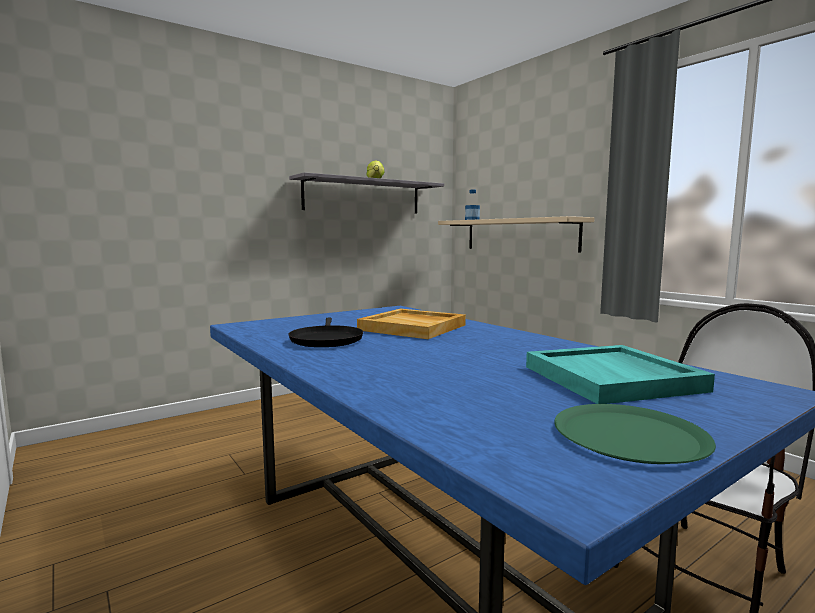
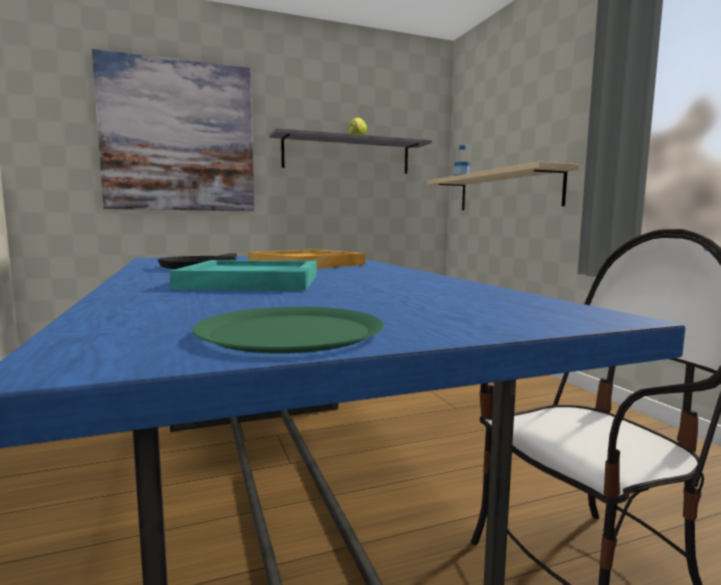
camera: 15 degrees right, 0 degrees up
turquoise tray [526,345,715,404] -> turquoise tray moved to [170,260,317,291]
none -> picture [92,49,254,211]

